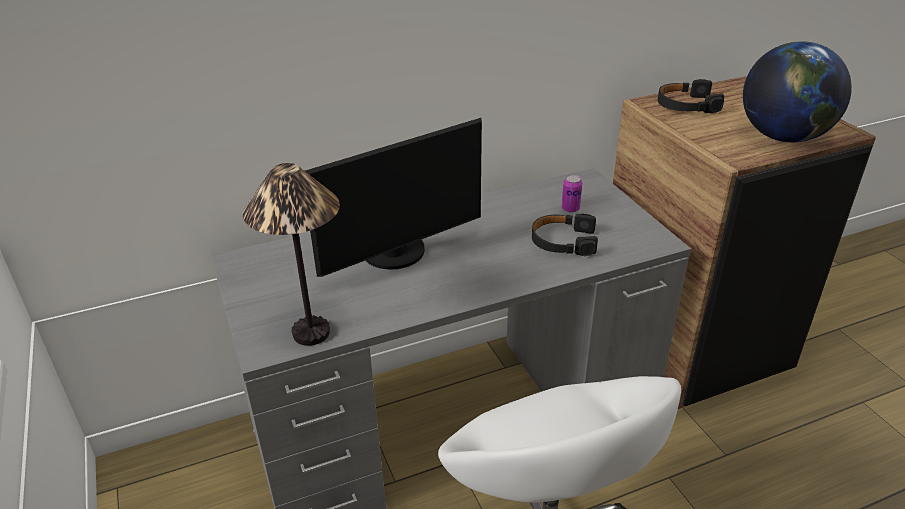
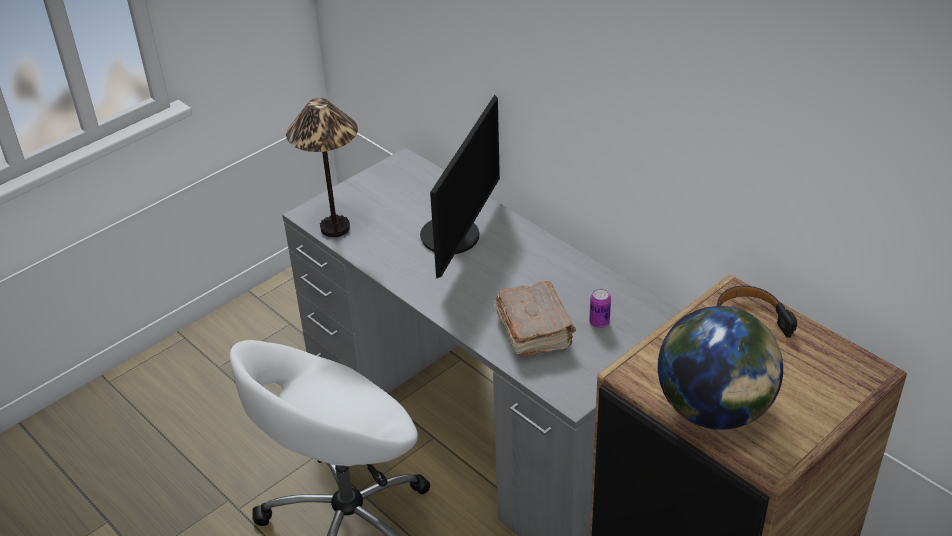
camera: 70 degrees right, 5 degrees up
monitor [305,118,482,277] -> monitor turned 105 degrees counterclockwise [420,95,500,279]
black headphones [532,213,598,256] -> brown book [494,281,576,357]

